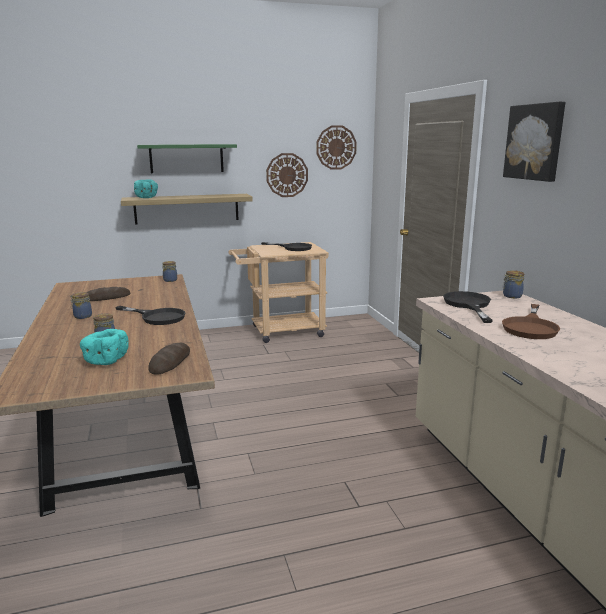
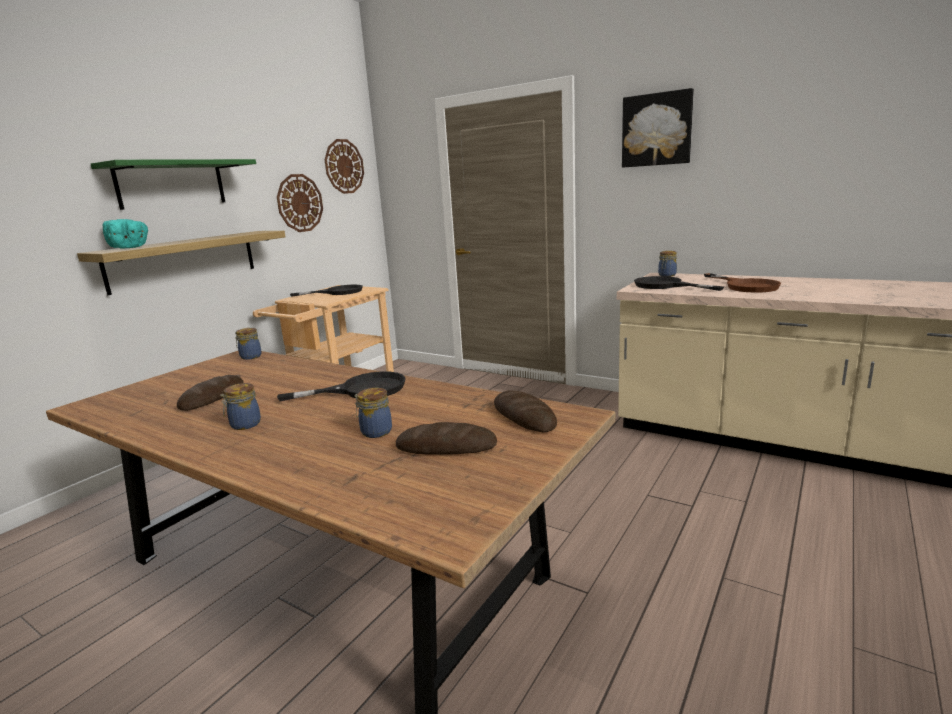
camera: 40 degrees left, 0 degrees up
turquoise bowl [80,329,129,365] -> bread [396,422,497,455]

